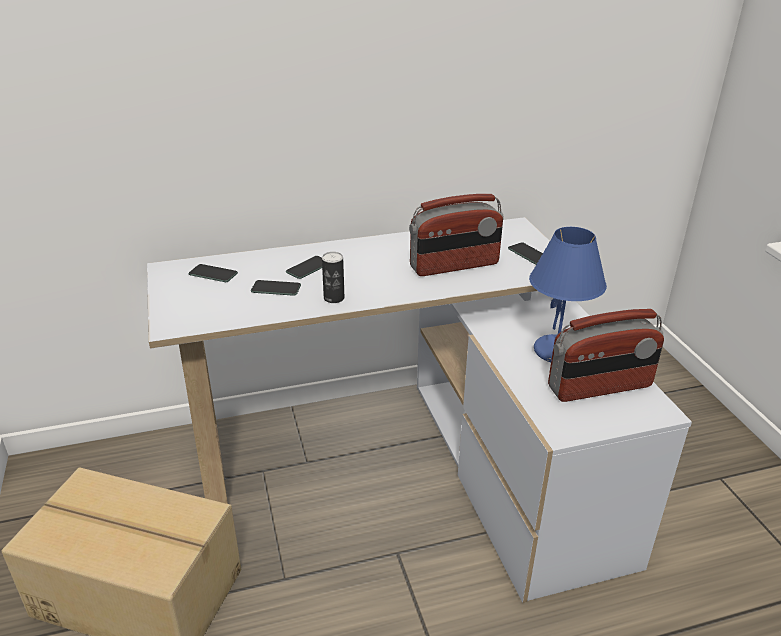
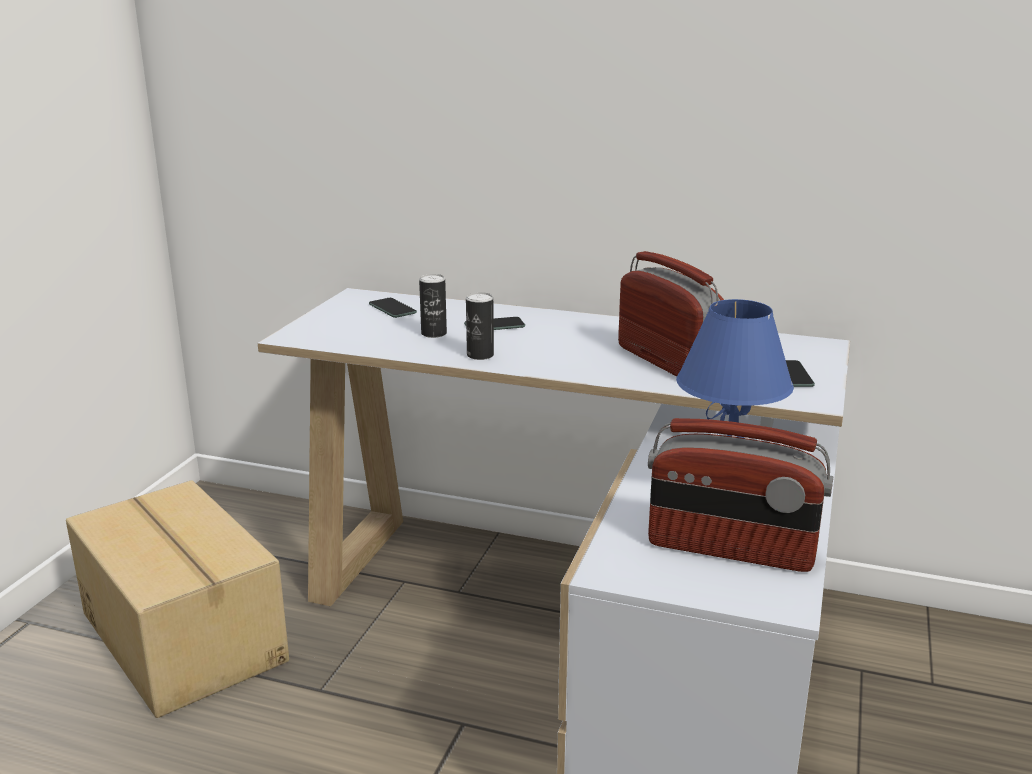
camera: 35 degrees right, 10 degrees down
phone [251,280,301,296] -> can [419,274,447,338]
radio [409,194,504,276] -> radio turned 135 degrees counterclockwise [618,251,724,376]

